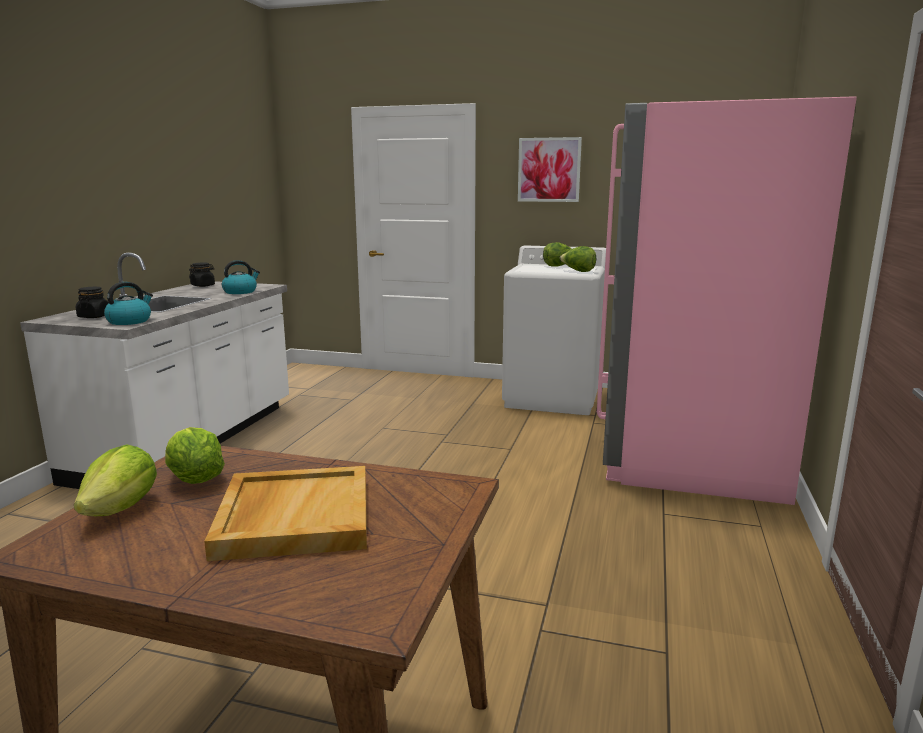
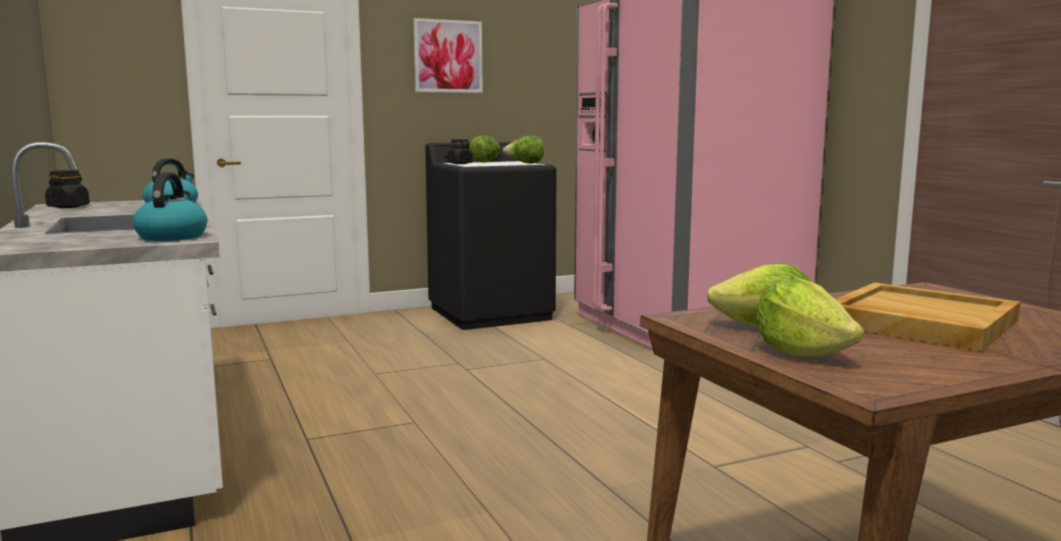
camera: 40 degrees left, 5 degrees down
black jar [76,287,109,318] -> black jar moved to [447,139,473,164]
white washing machine [502,246,606,415] -> black washing machine [425,142,556,330]

